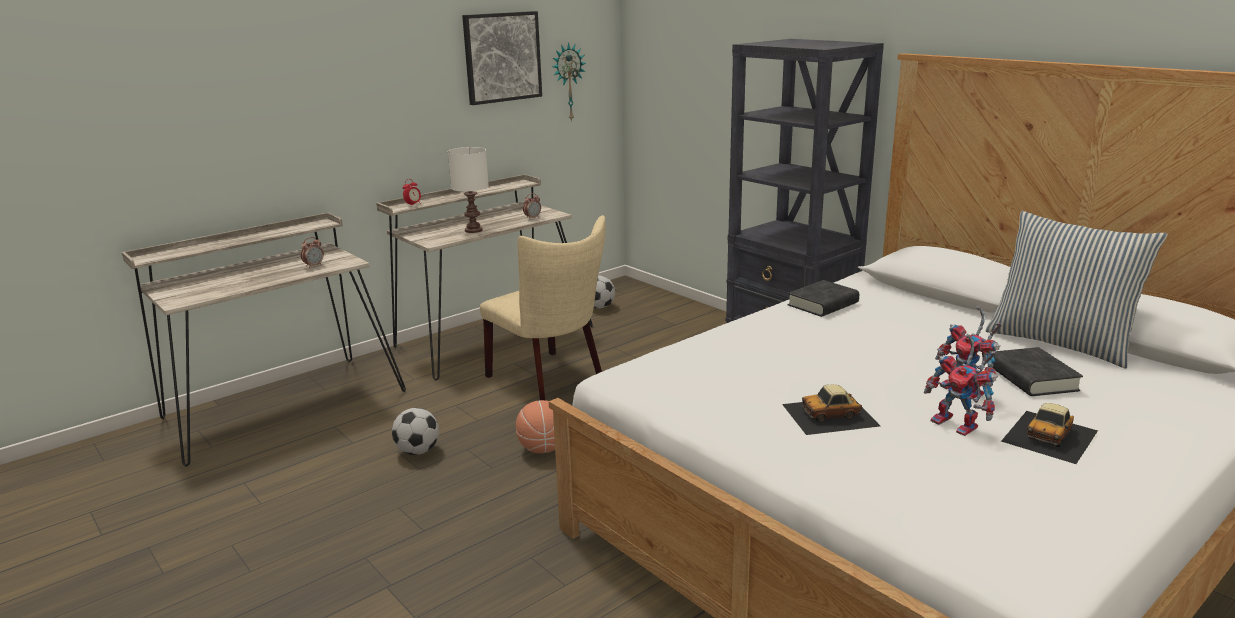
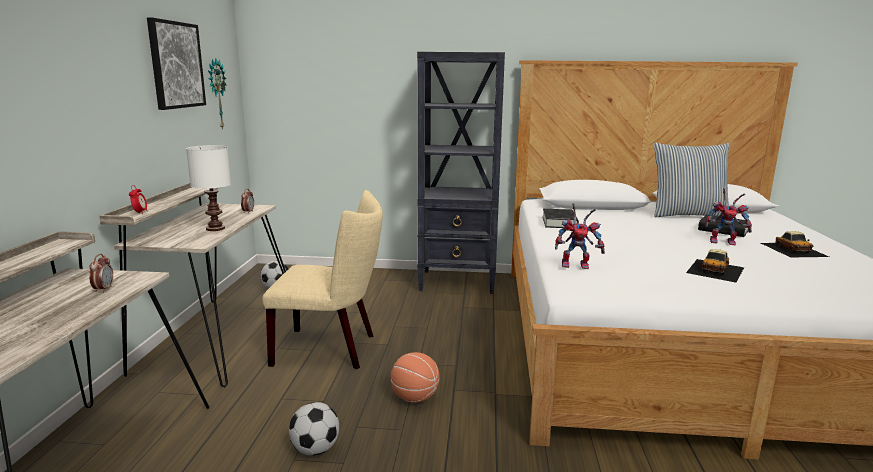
camera: 45 degrees left, 5 degrees down
toy robot [924,334,998,436] -> toy robot moved to [555,203,605,269]

